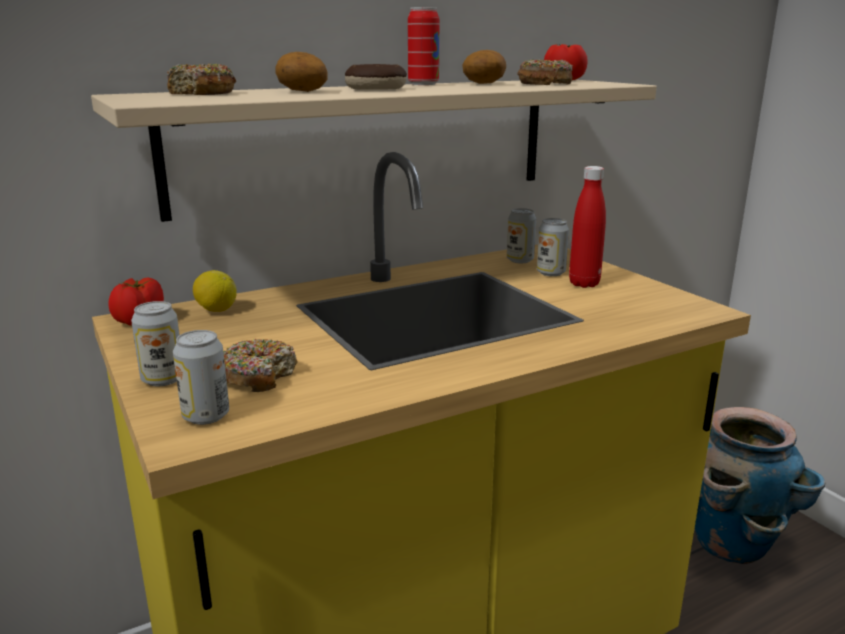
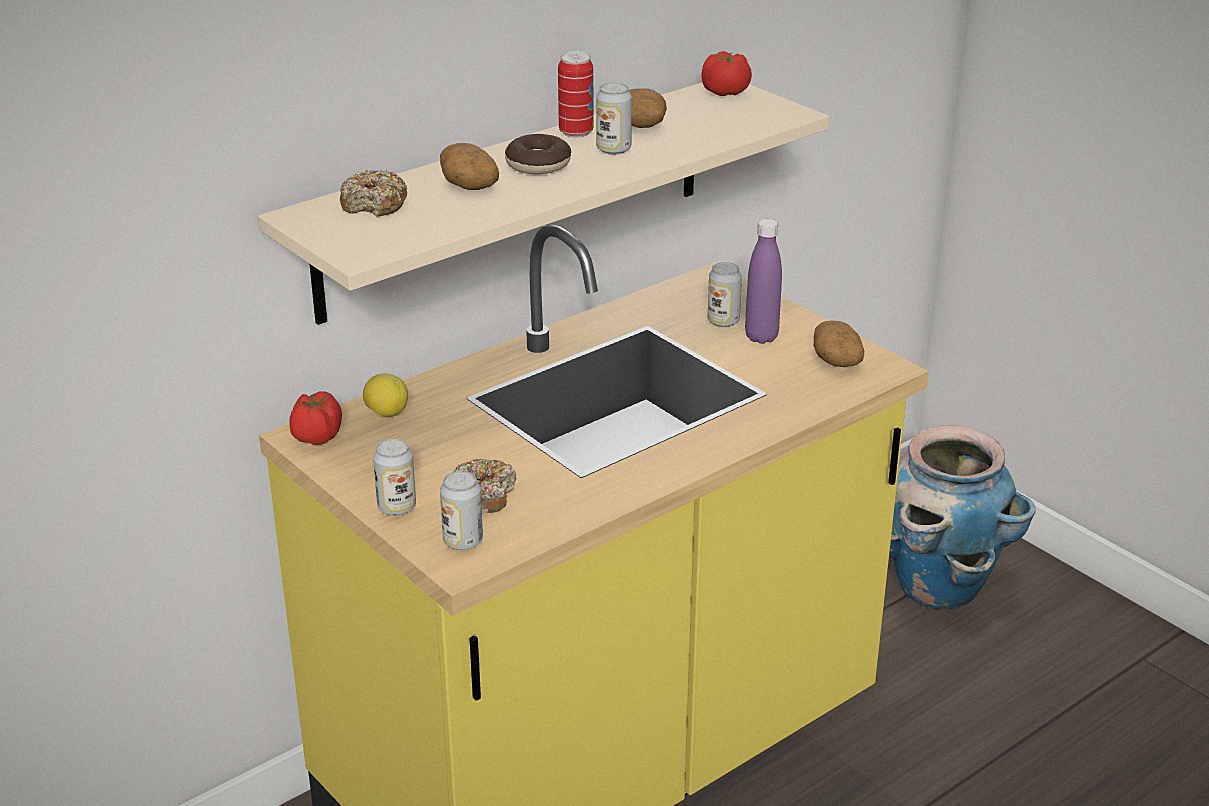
camera: 10 degrees left, 10 degrees up
can [507,208,536,263] -> can moved to [596,83,632,155]
donut [517,59,573,85] -> none
red bottle [569,166,606,288] -> purple bottle [745,219,782,344]
none -> potato [813,321,864,367]

